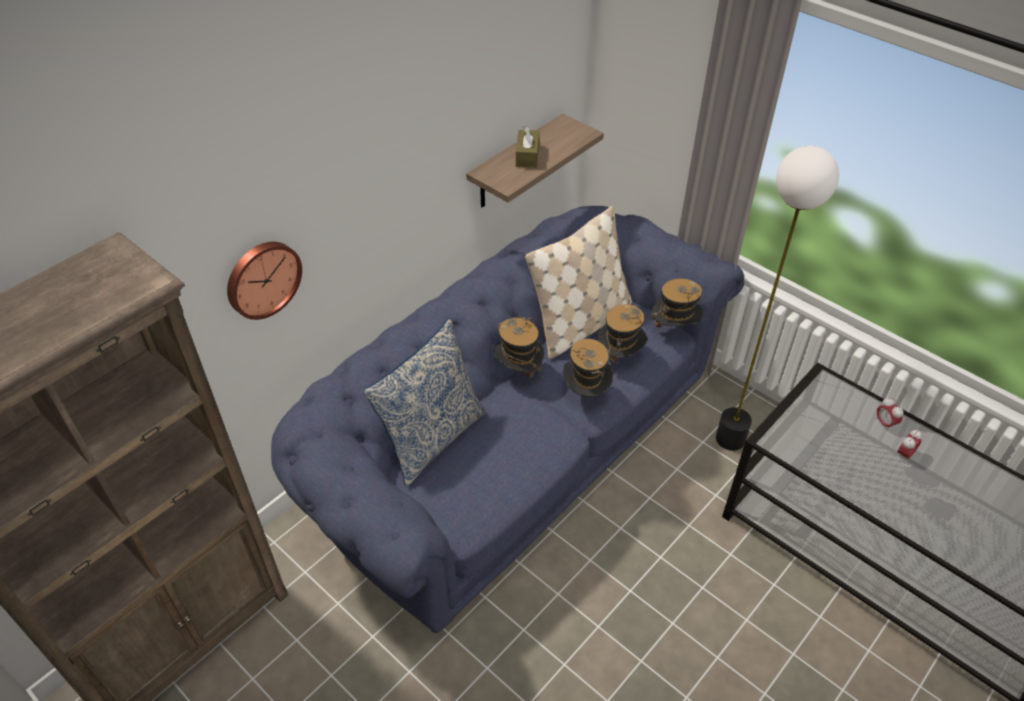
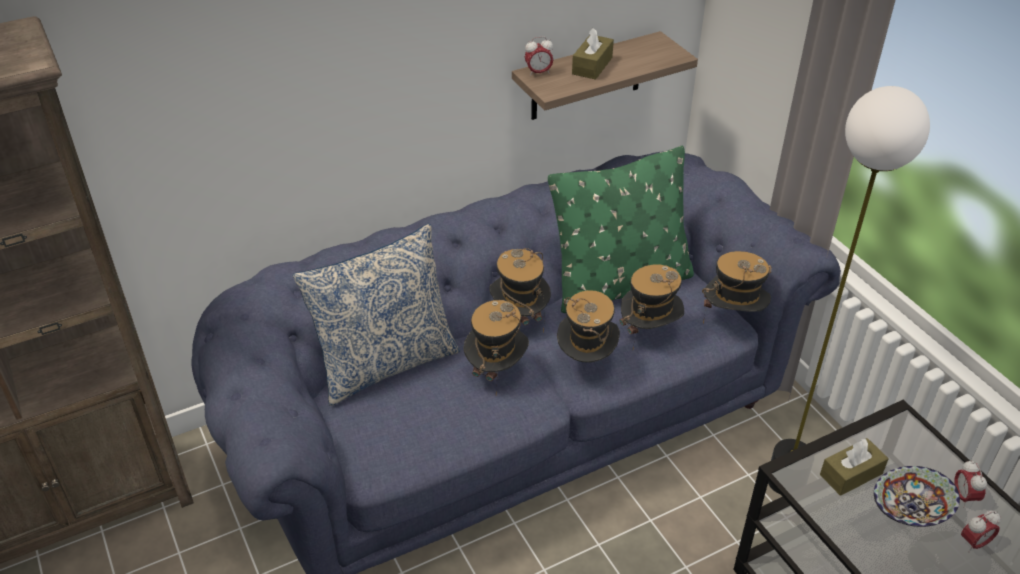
camera: 20 degrees right, 5 degrees down
wall clock [227,242,302,320] -> none
beige pillow [525,206,632,359] -> green pillow [548,146,694,313]
none -> hat [464,300,529,395]
none -> alarm clock [525,36,553,76]
none -> brown tissue box [820,438,889,496]
none -> bowl [874,466,960,527]

